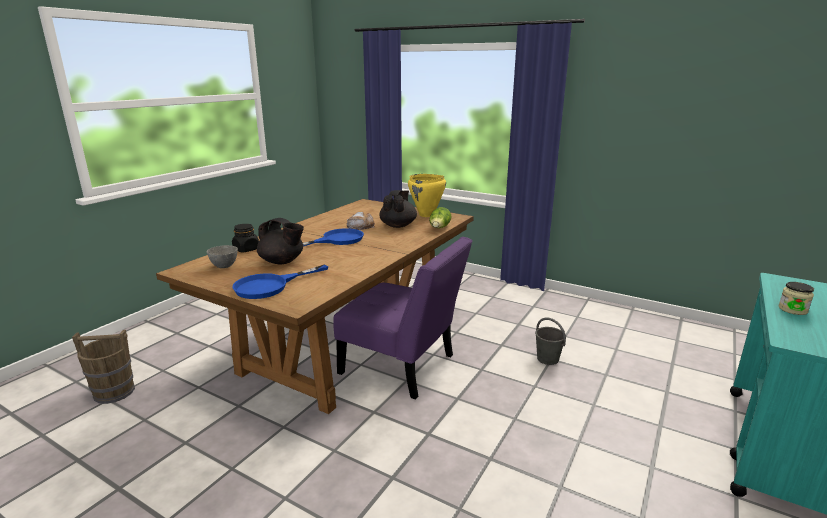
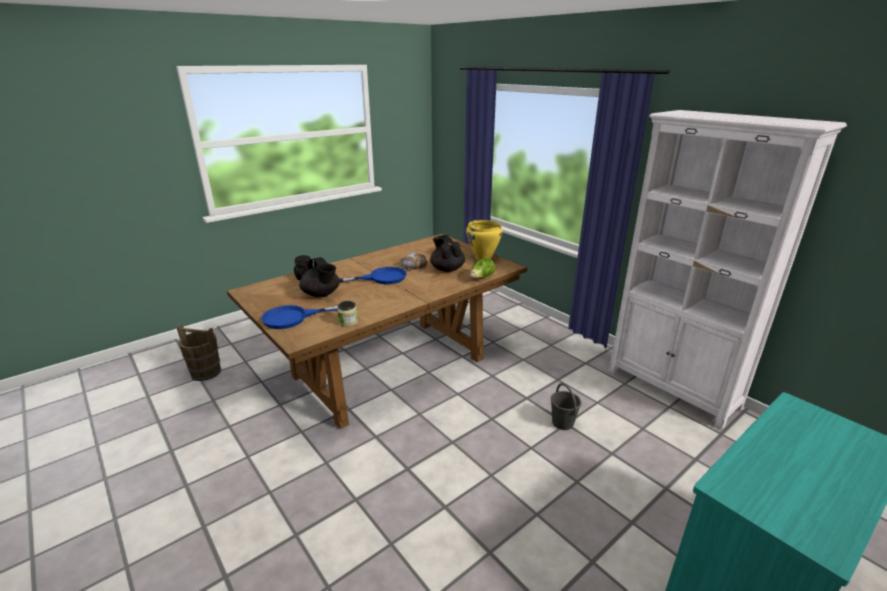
camera: 20 degrees right, 5 degrees up
grey bowl [207,245,238,268] -> none
purple chair [334,237,472,400] -> none
black teapot [379,190,417,228] -> black teapot turned 60 degrees counterclockwise [430,235,465,272]
jar [778,282,814,315] -> jar moved to [337,301,358,327]
none -> white bookcase [608,110,847,429]

